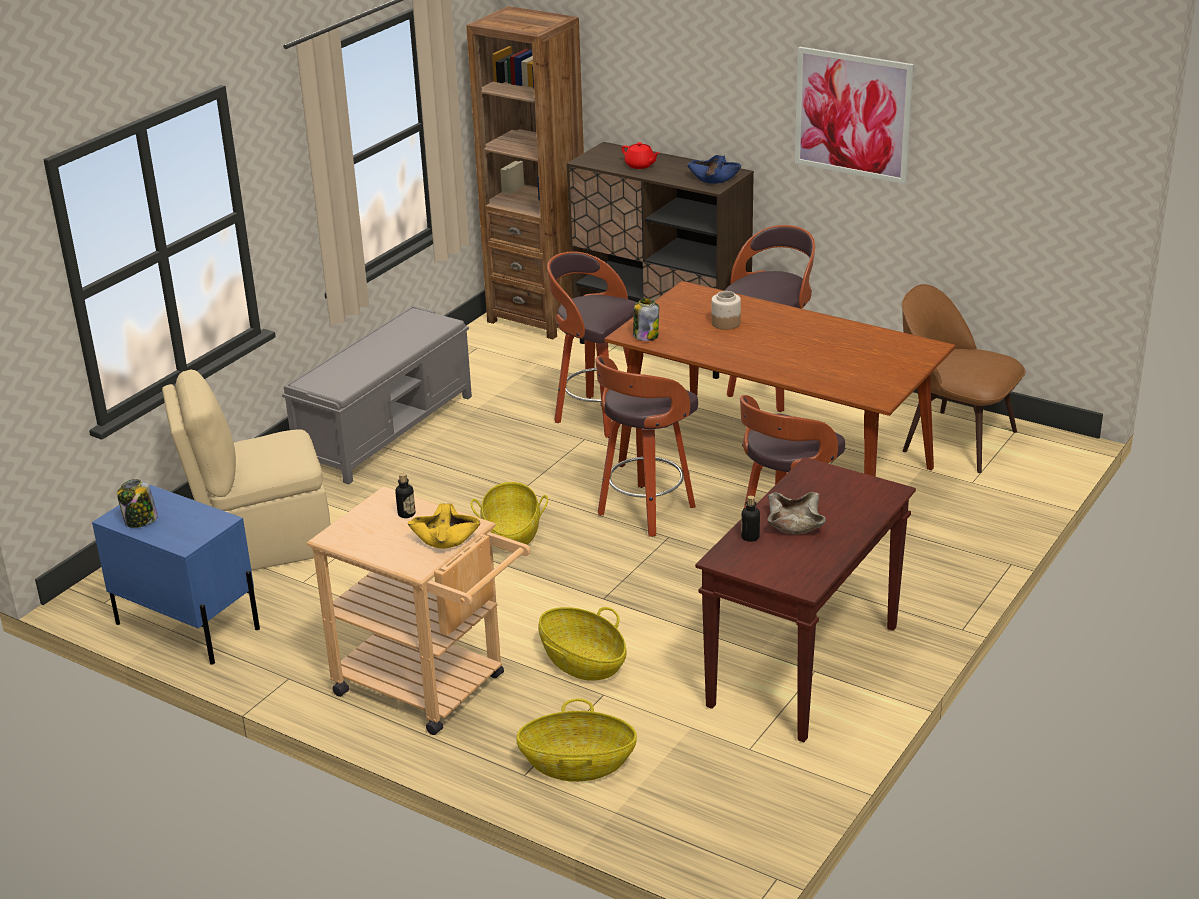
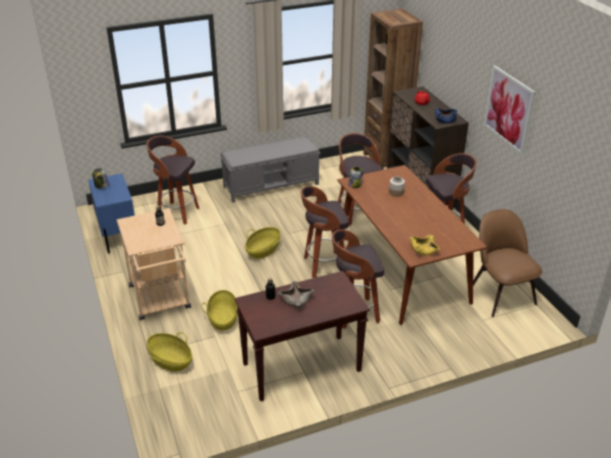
camera: 35 degrees right, 5 degrees up
beige chair [162,369,331,571] -> stool [146,136,199,224]
yellow bowl [408,503,481,549] -> yellow bowl moved to [410,234,440,255]

